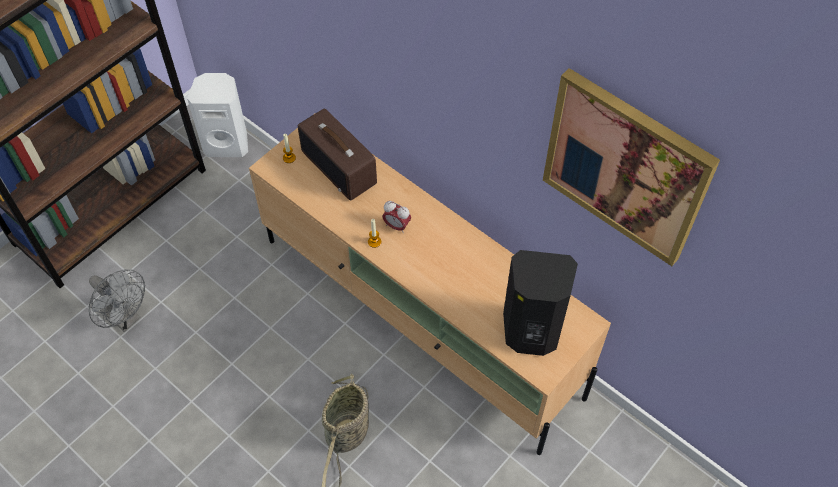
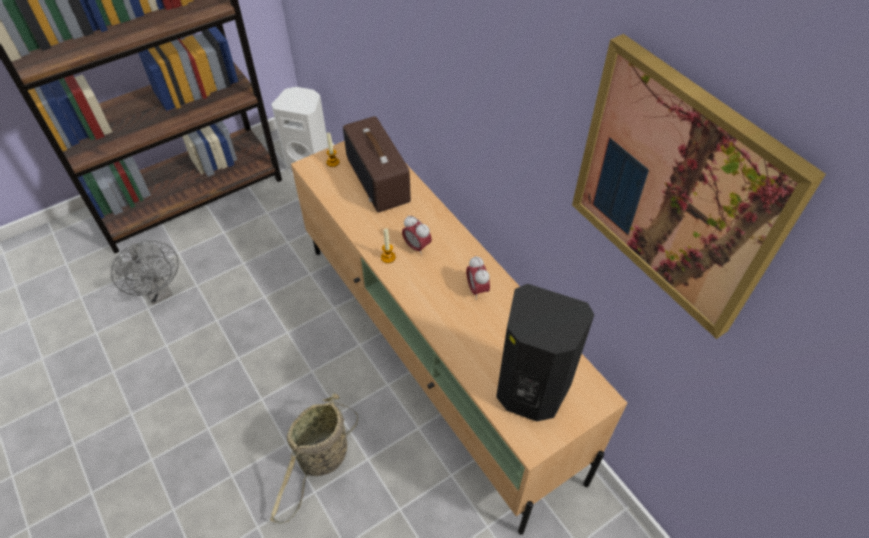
camera: 15 degrees right, 5 degrees down
none -> alarm clock [466,256,490,300]

